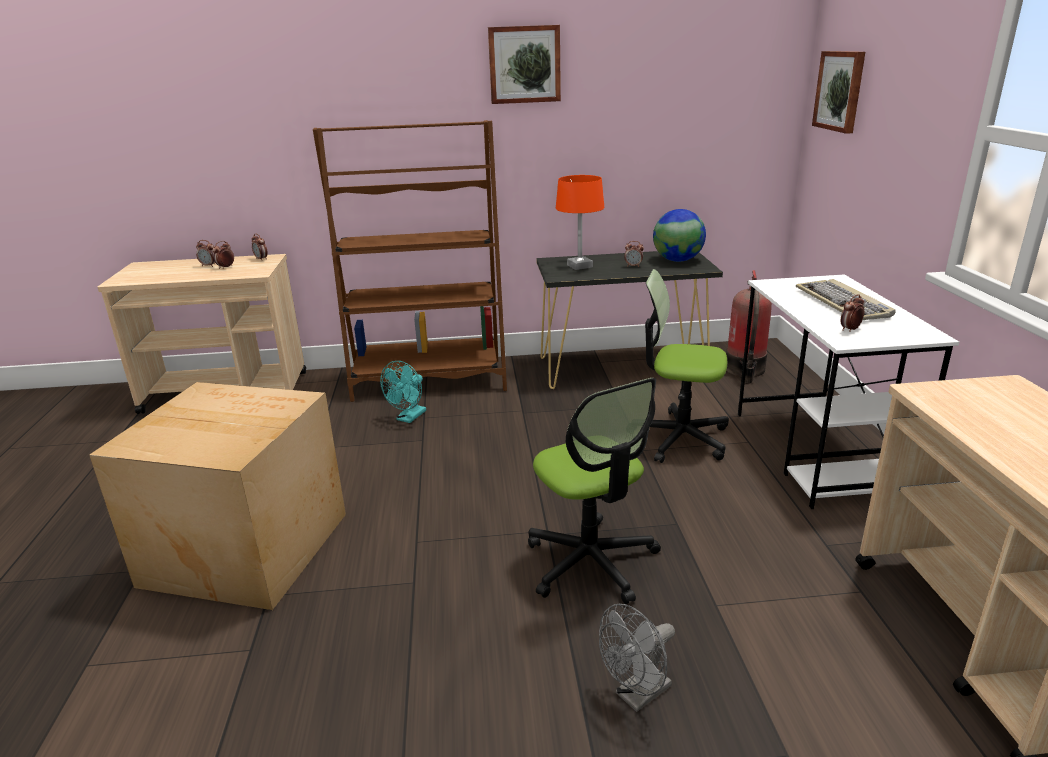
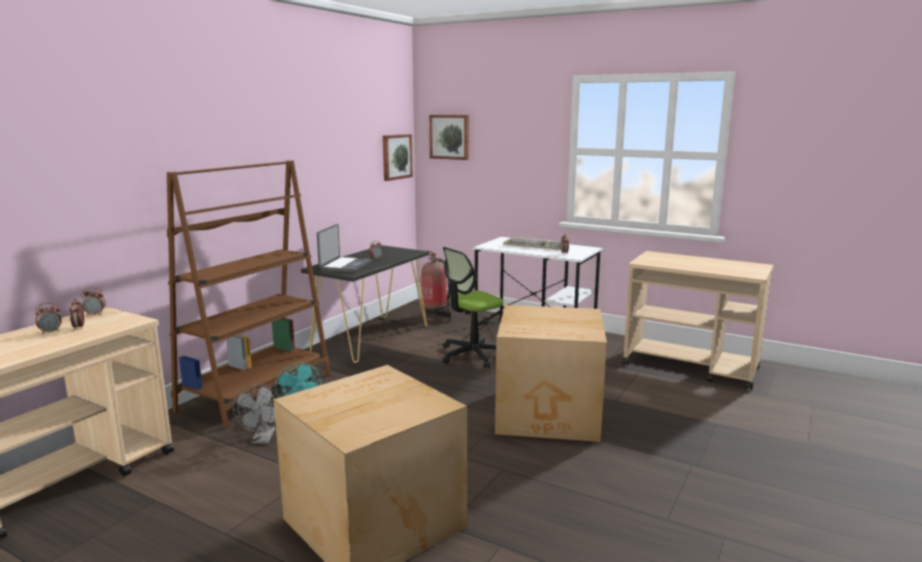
camera: 55 degrees left, 10 degrees down
picture [488,25,561,104] -> picture moved to [383,134,413,181]
office chair [528,378,661,604] -> cardboard box [495,305,607,442]
orange table lamp [556,175,604,270] -> laptop [317,224,371,273]
grey fan [599,604,675,712] -> grey fan moved to [233,384,280,444]
globe [653,209,706,262] -> none

